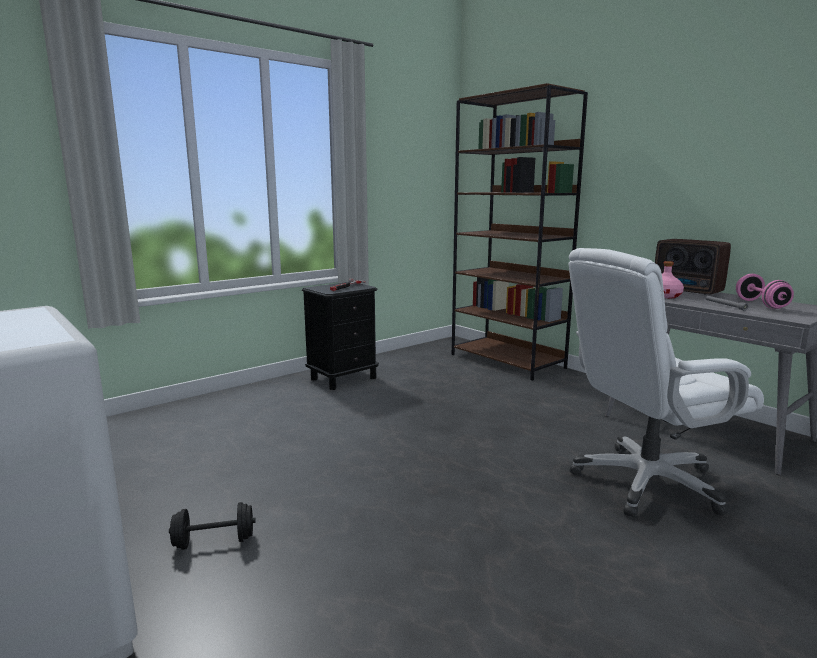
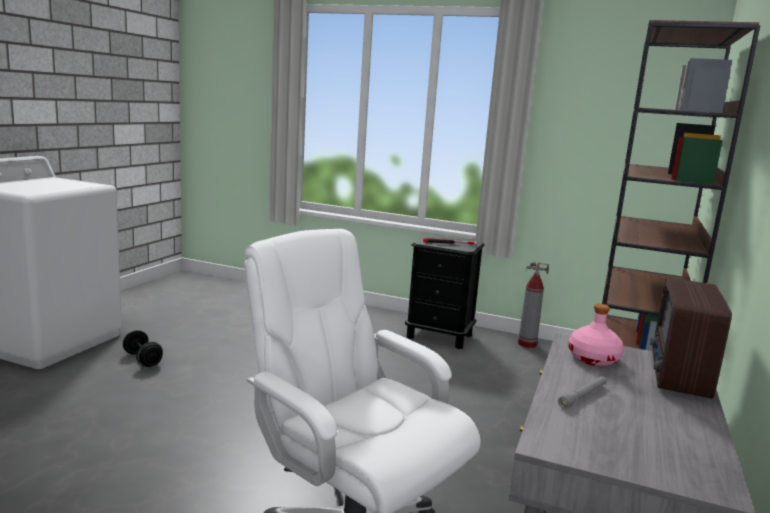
camera: 60 degrees right, 0 degrees up
pink dumbbell [736,274,794,309] -> none
none -> fire extinguisher [518,262,549,348]

